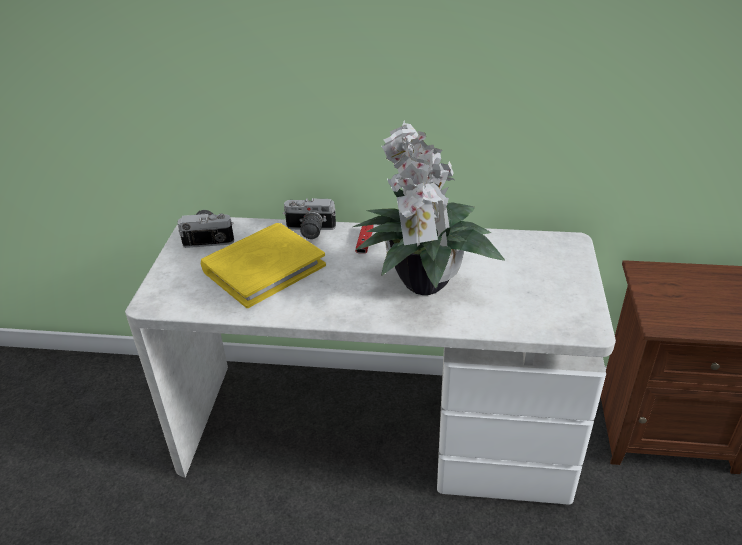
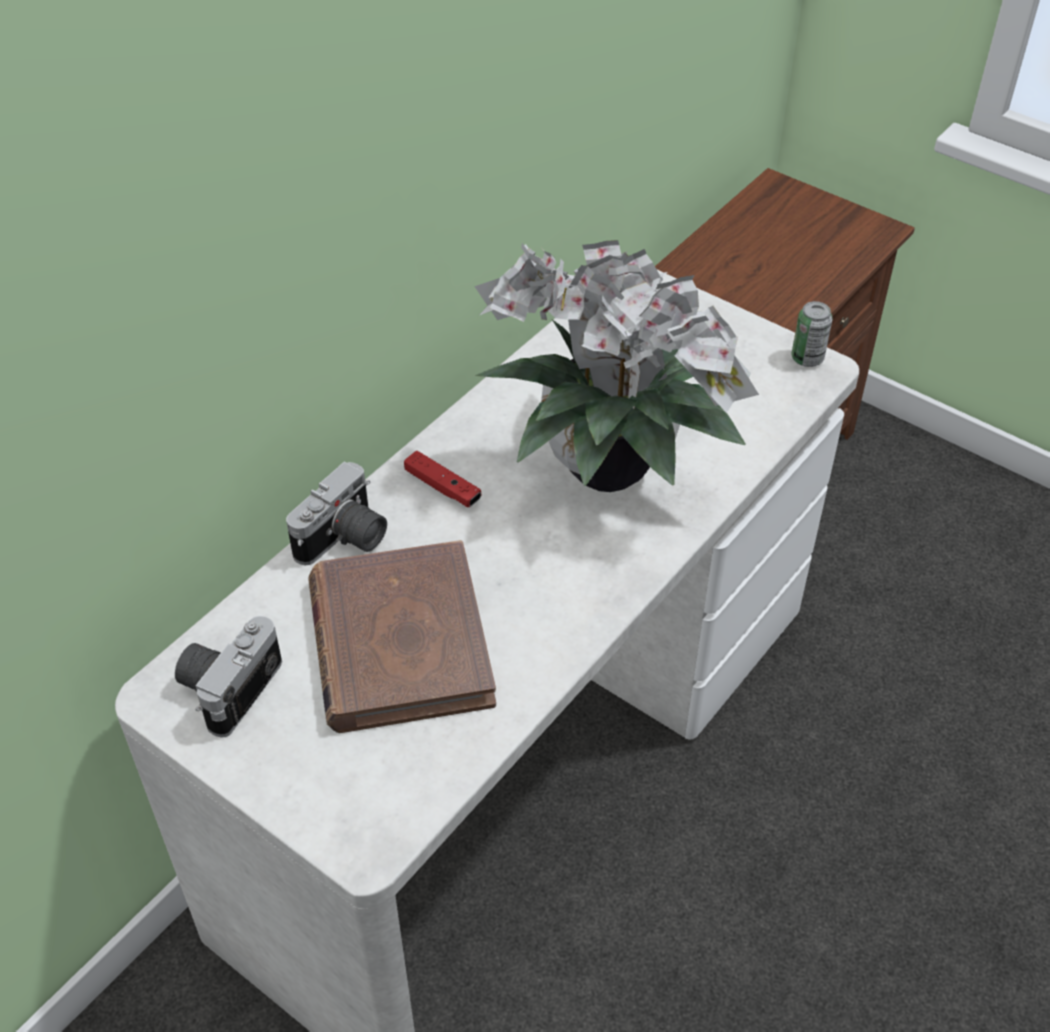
camera: 60 degrees left, 10 degrees up
yellow book [201,223,326,308] -> brown book [308,540,496,733]
none -> can [792,301,833,367]

